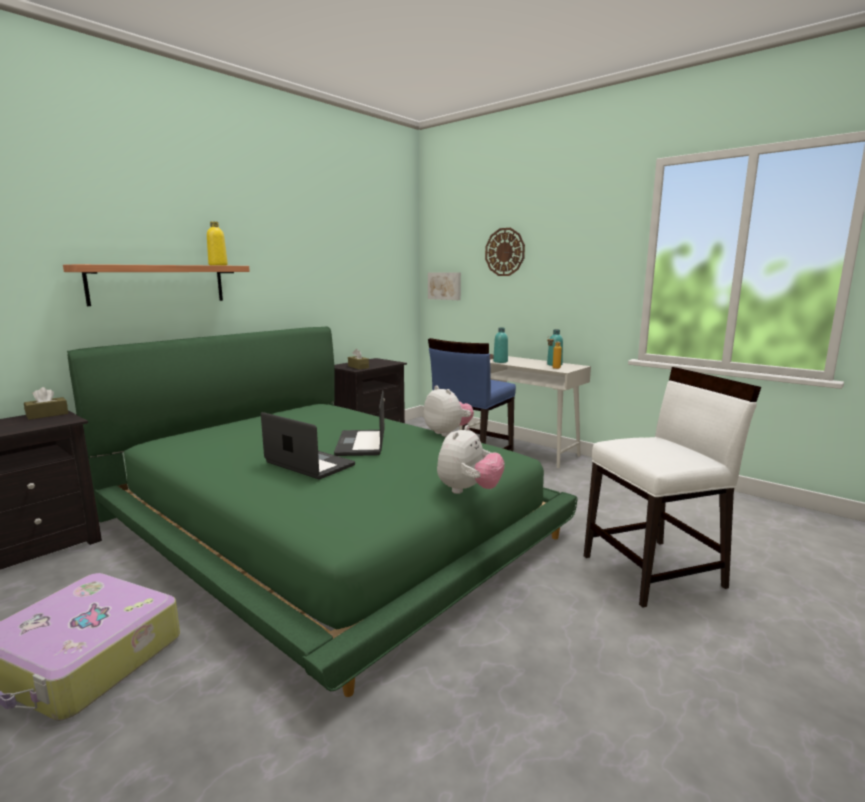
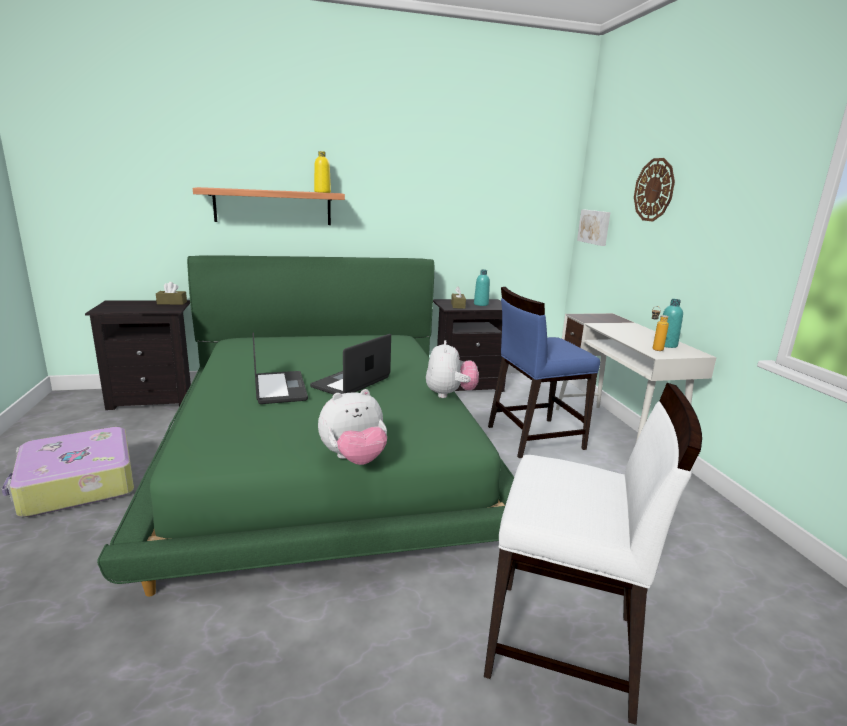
camera: 35 degrees right, 5 degrees up
turquoise bottle [493,328,508,363] -> turquoise bottle moved to [474,270,490,306]

